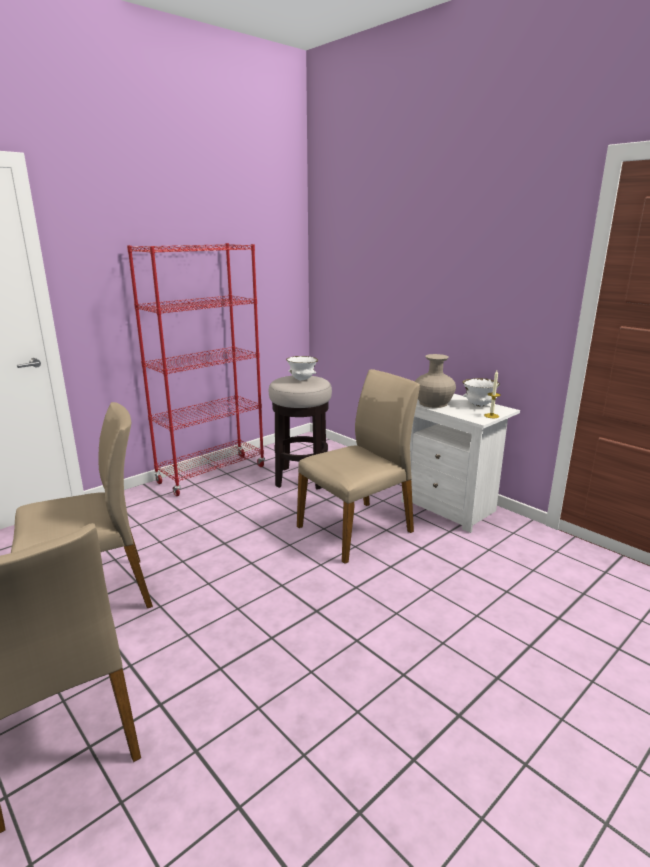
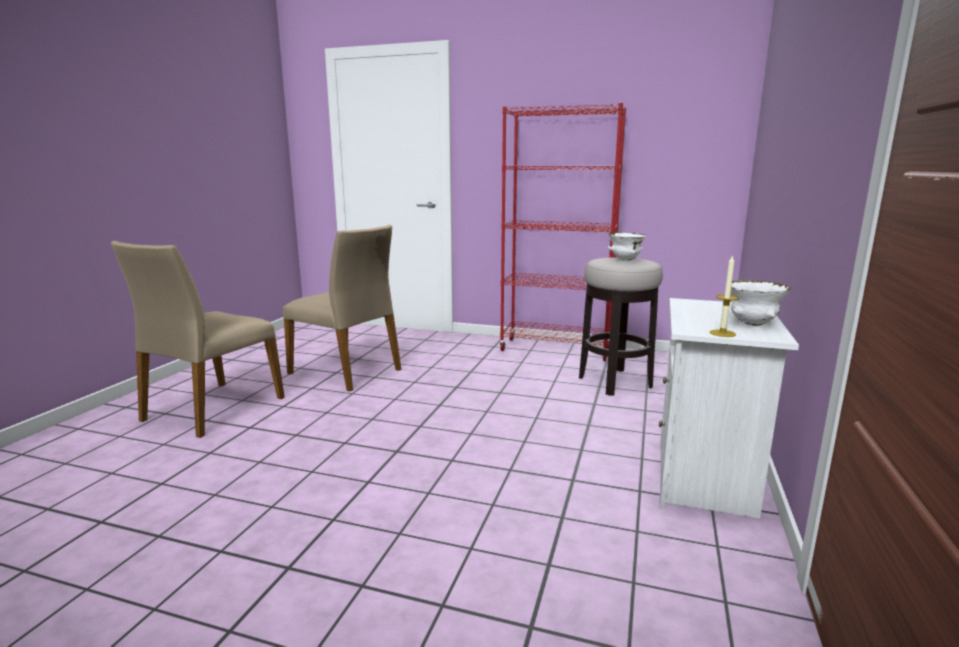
camera: 60 degrees right, 5 degrees down
beige chair [297,369,420,564] -> none
beige vase [415,354,456,408] -> none

